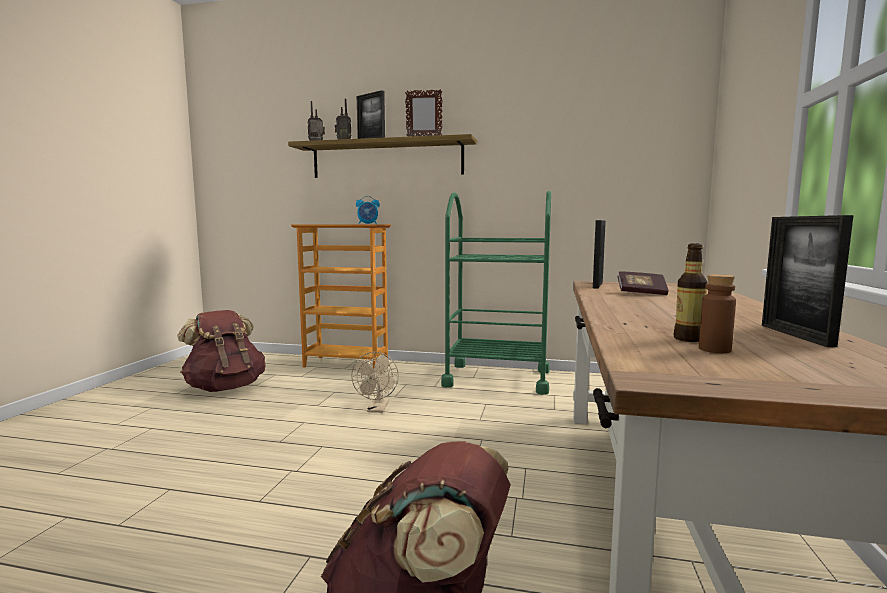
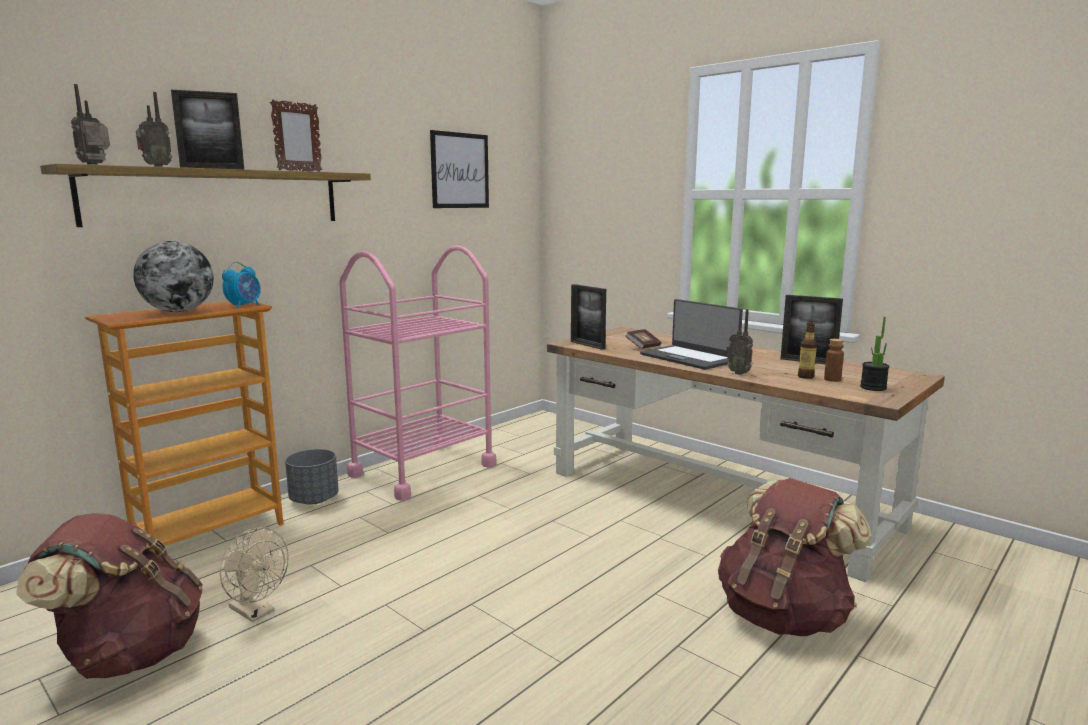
camera: 60 degrees left, 5 degrees up
beige fan [351,352,399,413] -> beige fan moved to [220,527,289,622]
green cart [441,191,551,395] -> pink cart [339,245,497,501]
none -> globe [133,241,214,312]
none -> grey planter [285,449,339,505]
none -> picture [430,130,489,208]
none -> laptop [640,299,743,370]
none -> radio [726,309,753,375]
none -> potted plant [860,317,889,391]

